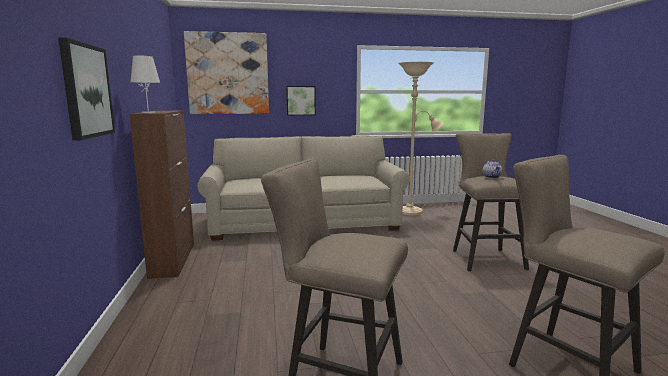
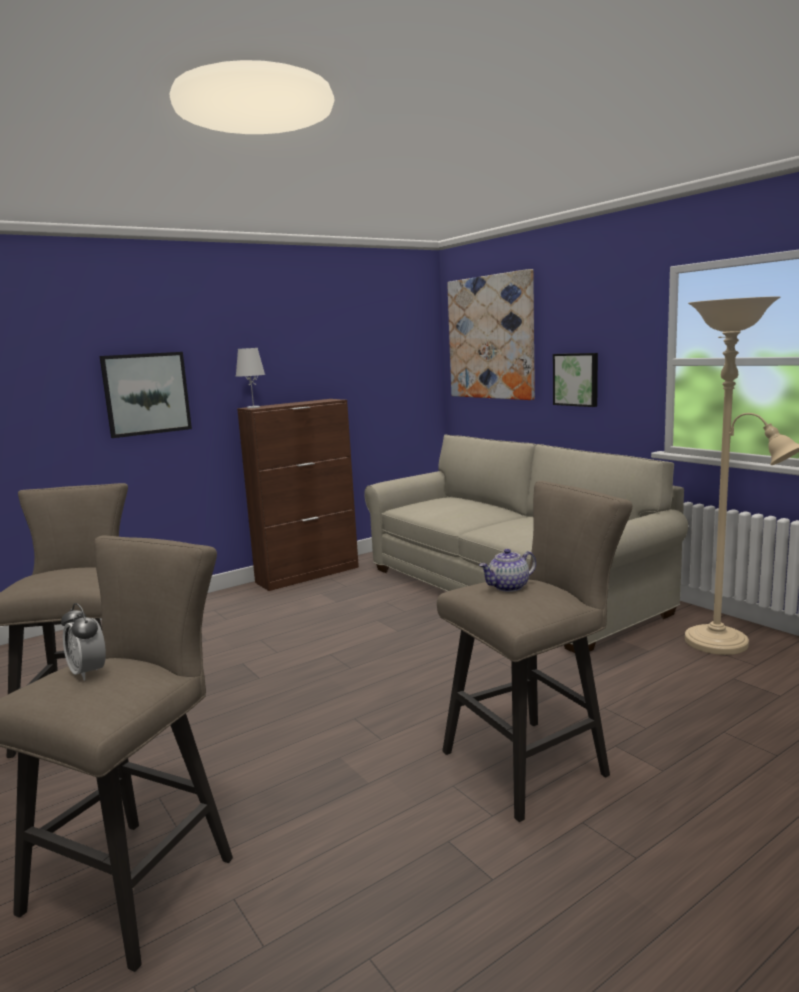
camera: 65 degrees right, 0 degrees up
none -> alarm clock [61,603,106,681]

